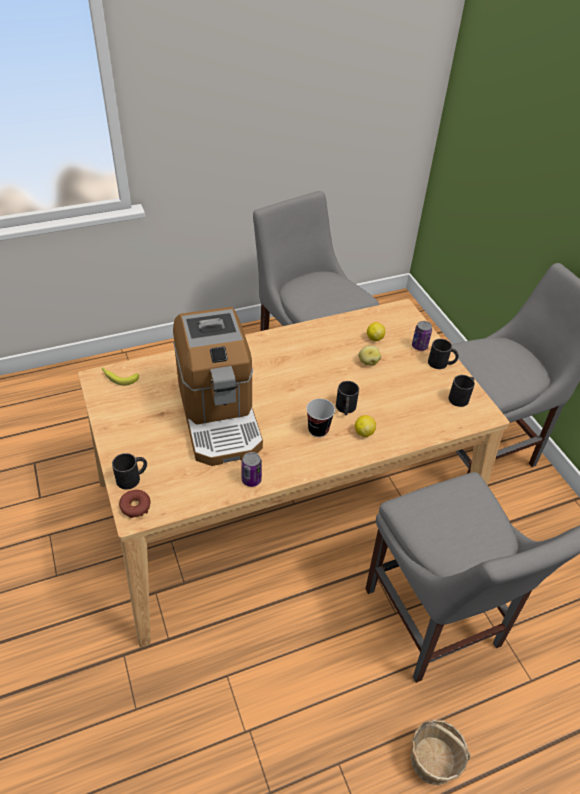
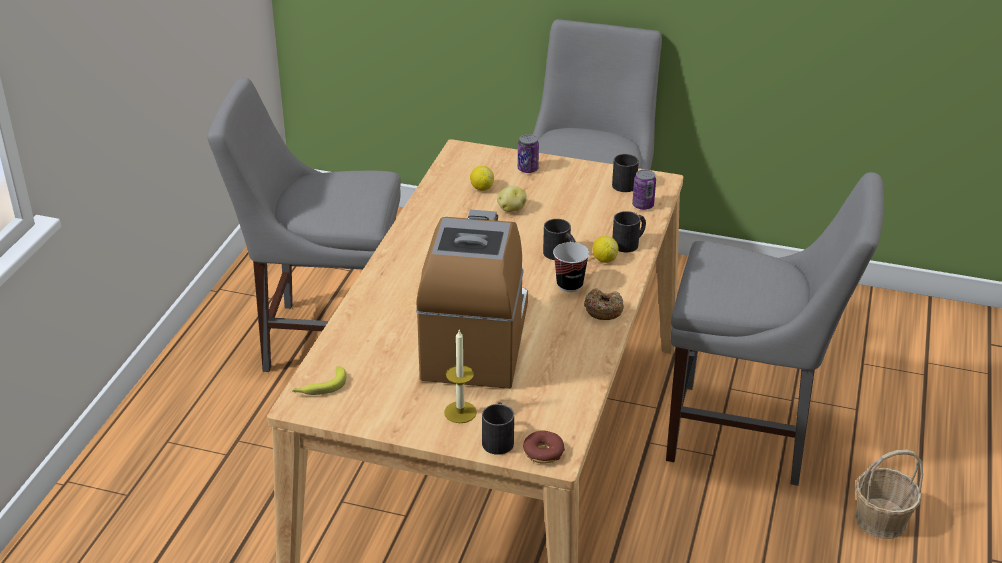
camera: 50 degrees left, 10 degrees down
coffee machine [173,307,263,466] -> coffee machine turned 105 degrees counterclockwise [416,210,528,389]
can [241,452,262,487] -> can moved to [632,169,656,210]
black mug [428,339,459,369] -> black mug moved to [612,211,646,252]
none -> candle [444,330,477,423]
none -> donut [584,288,624,320]

